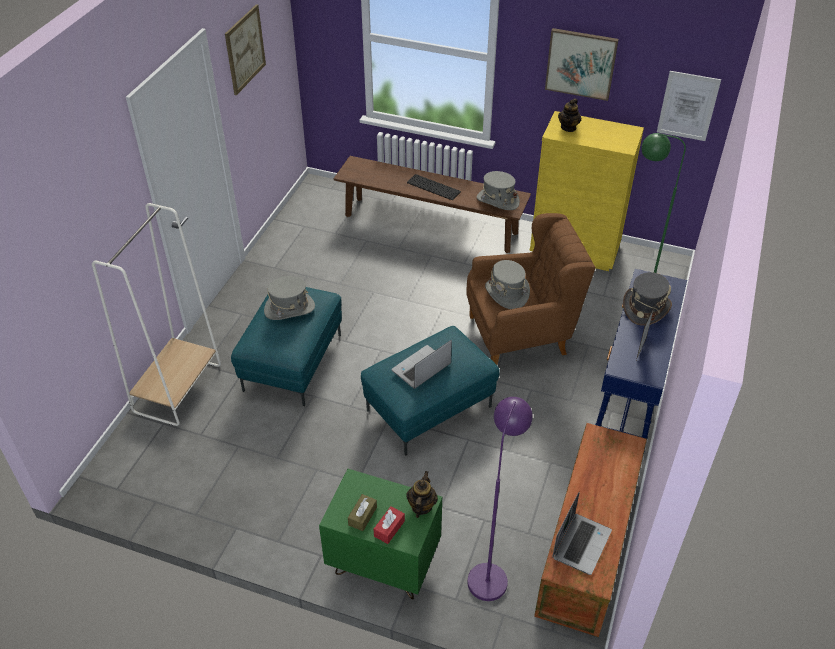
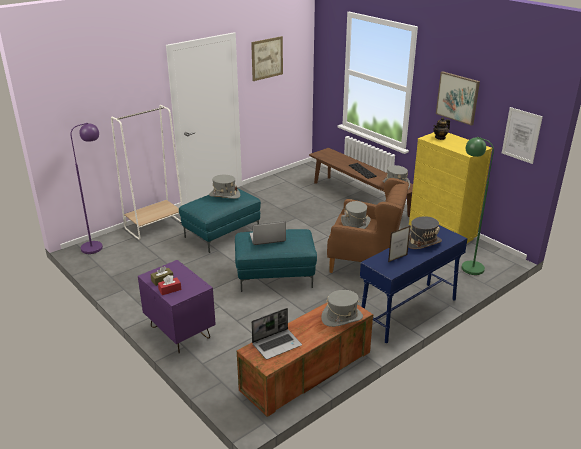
camera: 30 degrees right, 15 degrees down
green nightstand [319,469,442,600] -> purple nightstand [138,260,216,353]
teapot [406,471,438,518] -> none
purple floor lamp [467,397,533,601] -> purple floor lamp moved to [70,123,103,254]
none -> grey hat [321,290,363,327]

